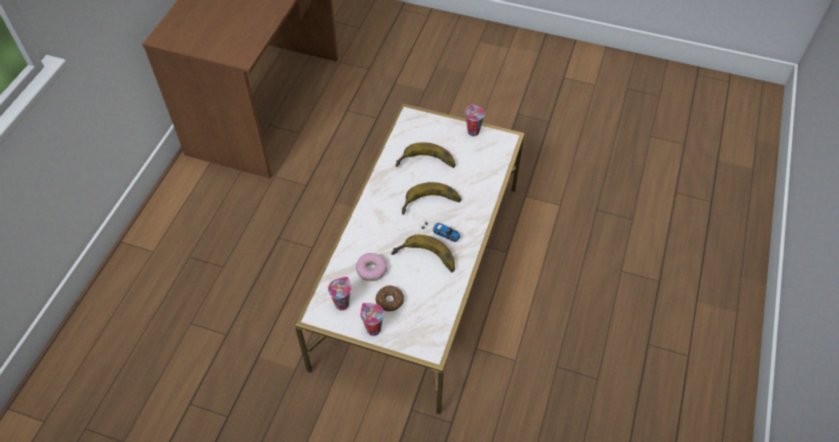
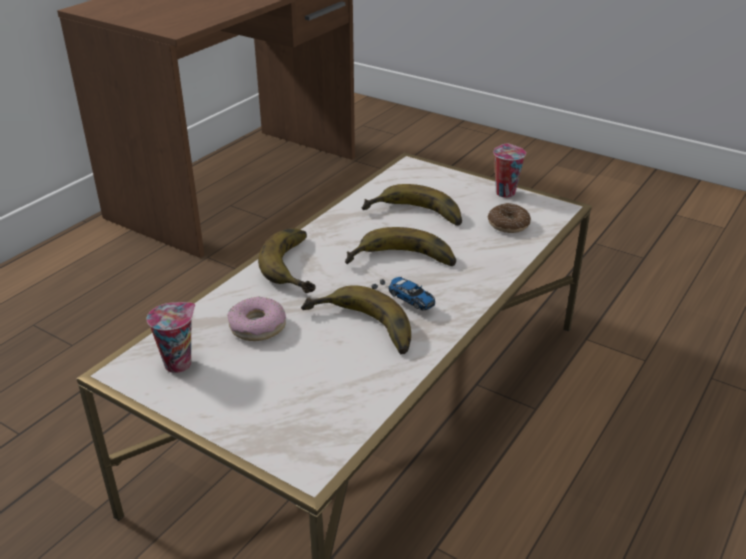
camera: 15 degrees right, 20 degrees down
cup [360,303,384,336] -> none
donut [375,286,404,312] -> donut moved to [487,203,531,233]
none -> banana [258,228,316,293]

